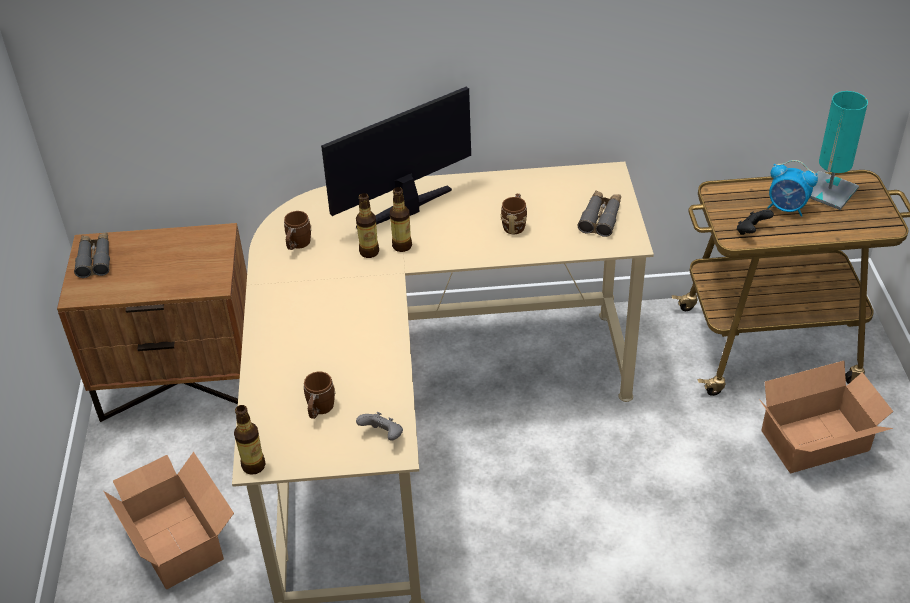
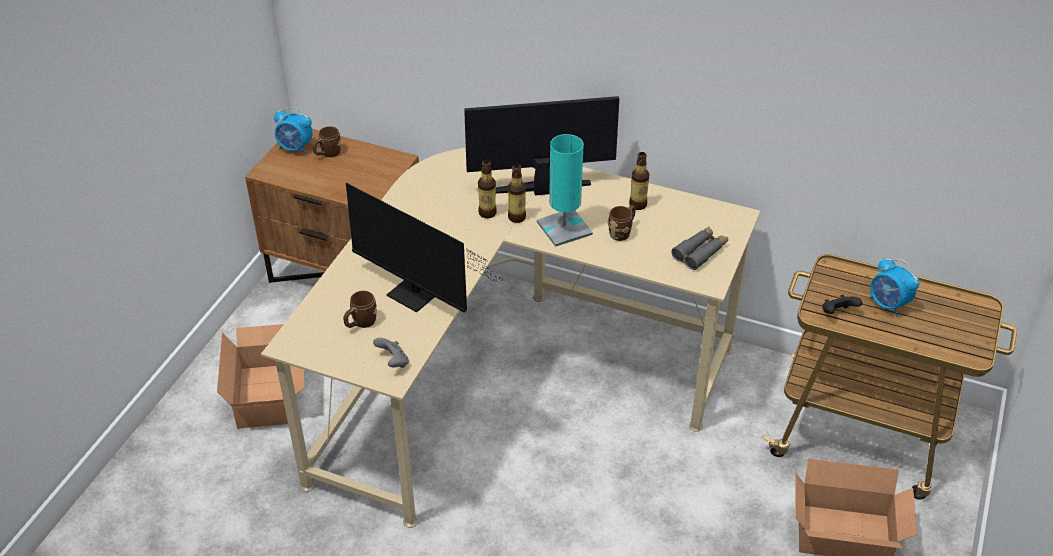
camera: 25 degrees right, 0 degrees up
grey binoculars [74,232,110,278] -> alarm clock [274,107,313,154]
bottle [234,405,266,475] -> bottle moved to [629,152,649,210]
brown mug [284,211,312,250] -> brown mug moved to [312,126,341,157]
turquoise table lamp [810,91,868,210] -> turquoise table lamp moved to [537,134,593,247]
none -> monitor [346,183,505,313]

